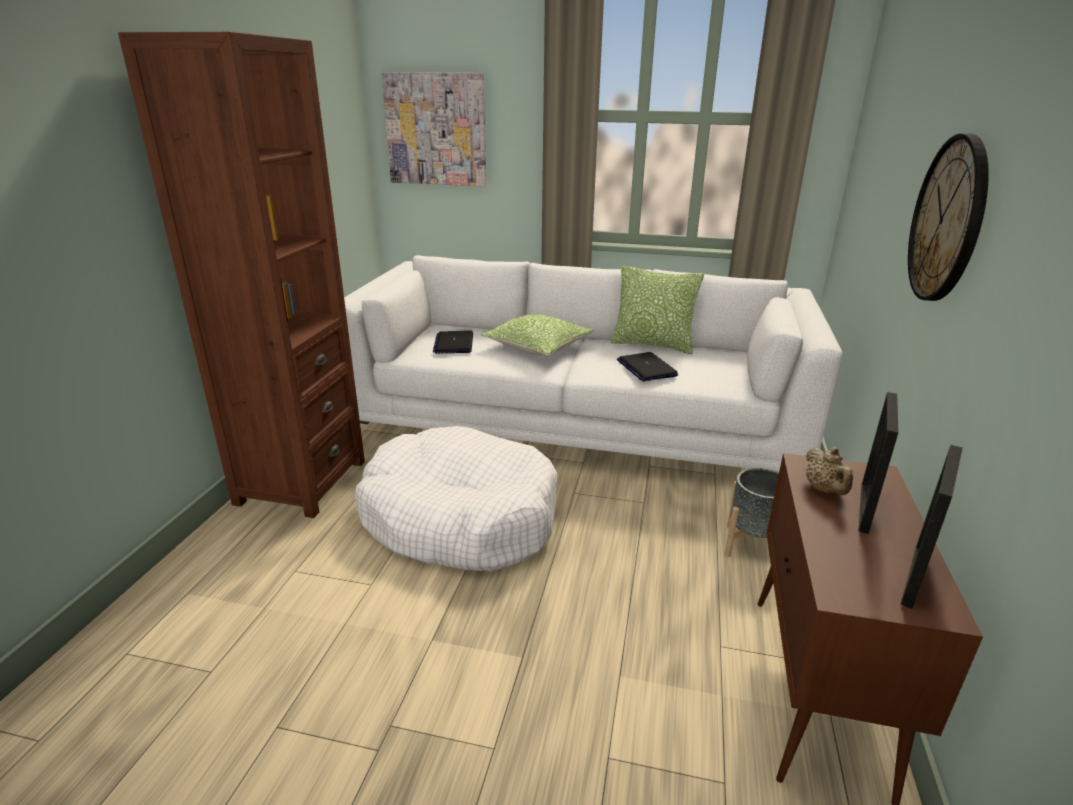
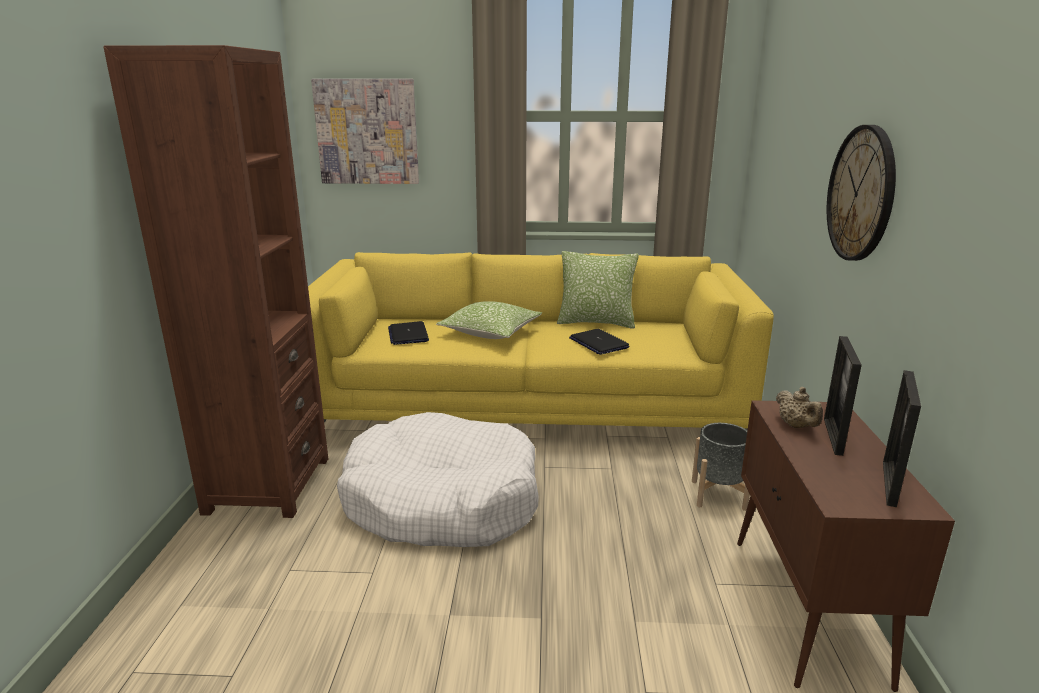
camera: 10 degrees left, 5 degrees down
white sofa [344,255,842,472] -> yellow sofa [308,252,774,430]

